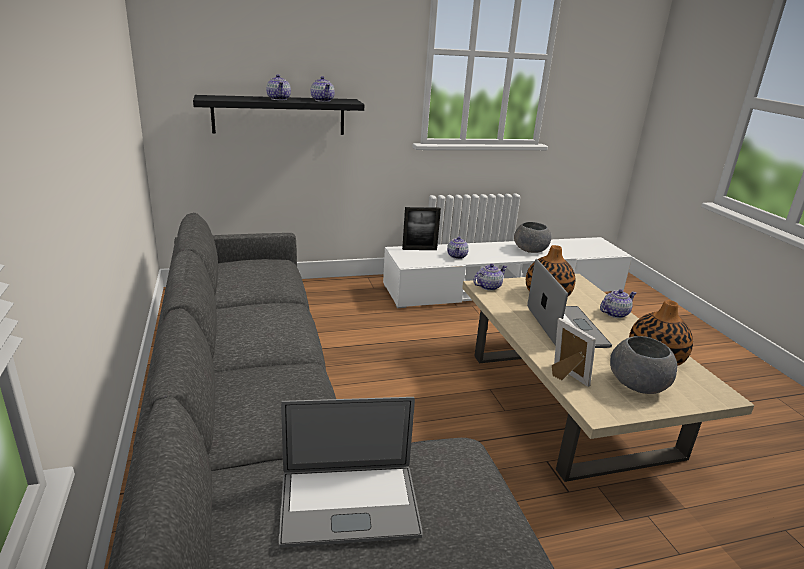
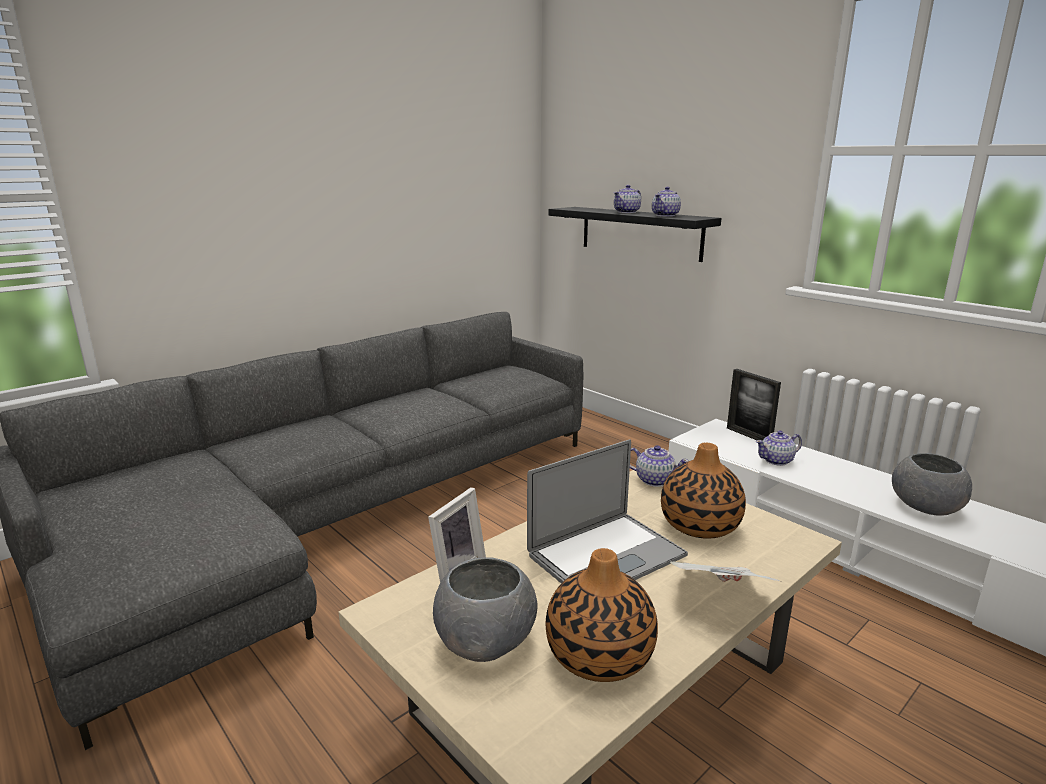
camera: 65 degrees right, 5 degrees down
laptop [279,397,423,548] -> none
teapot [600,289,636,318] -> newspaper [670,561,780,582]

